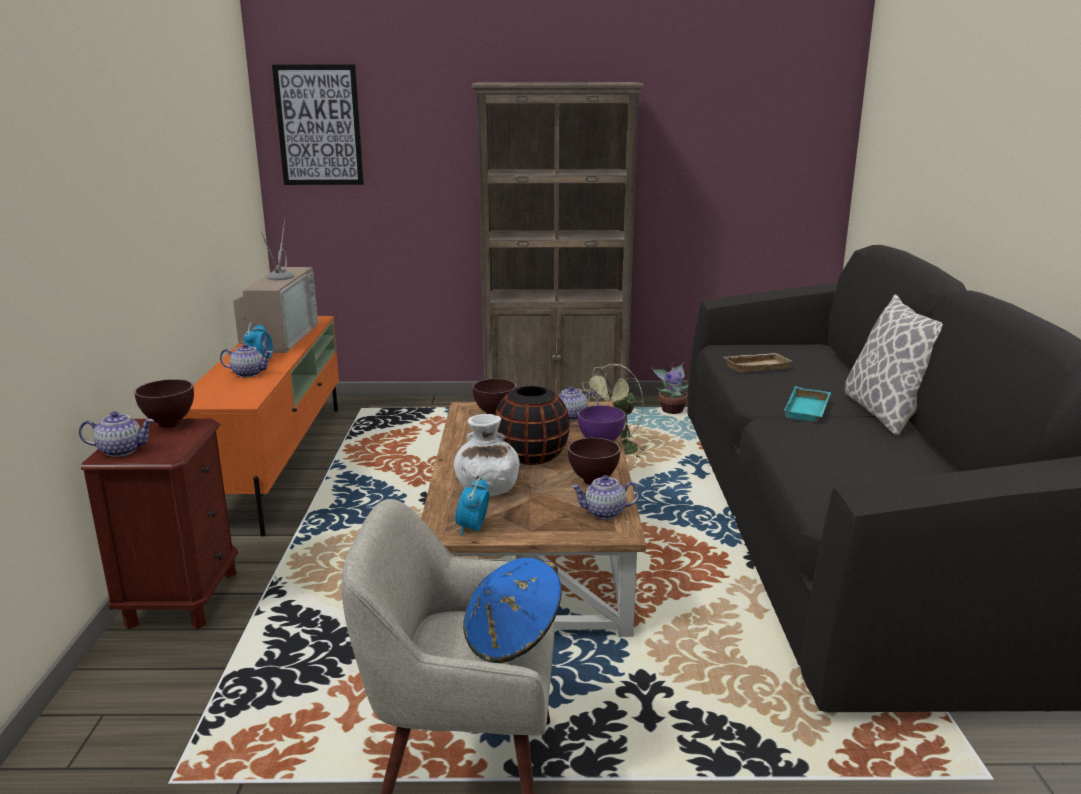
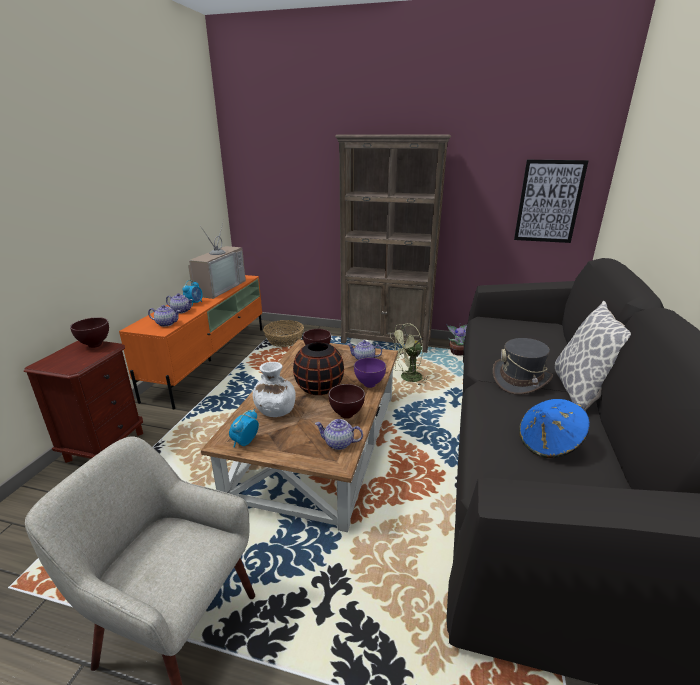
camera: 15 degrees right, 5 degrees up
teapot [79,411,154,457] -> teapot moved to [148,305,180,327]
picture [272,64,364,185] -> picture moved to [514,160,589,243]
blue hat [463,558,562,663] -> blue hat moved to [519,399,590,458]
beige tray [724,353,792,372] -> none
turquoise tray [784,386,831,421] -> grey hat [493,338,553,395]
none -> basket [263,320,304,347]

